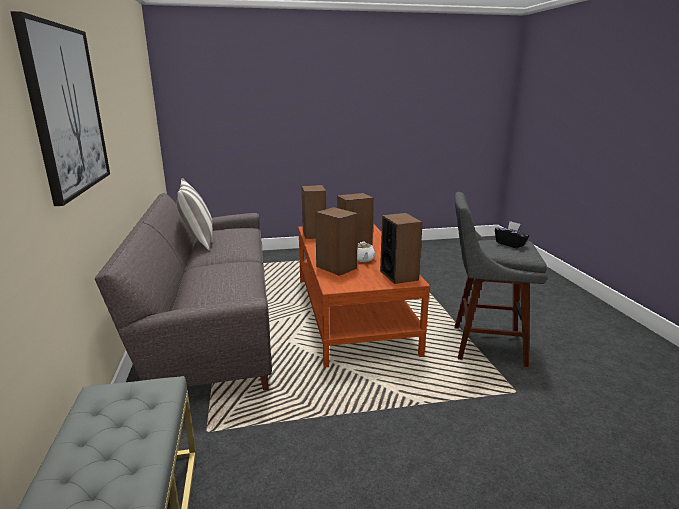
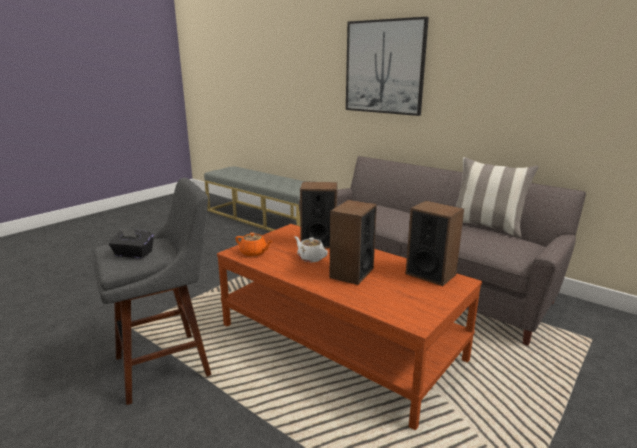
camera: 140 degrees right, 0 degrees up
speaker [380,213,423,284] -> orange teapot [235,232,273,257]

